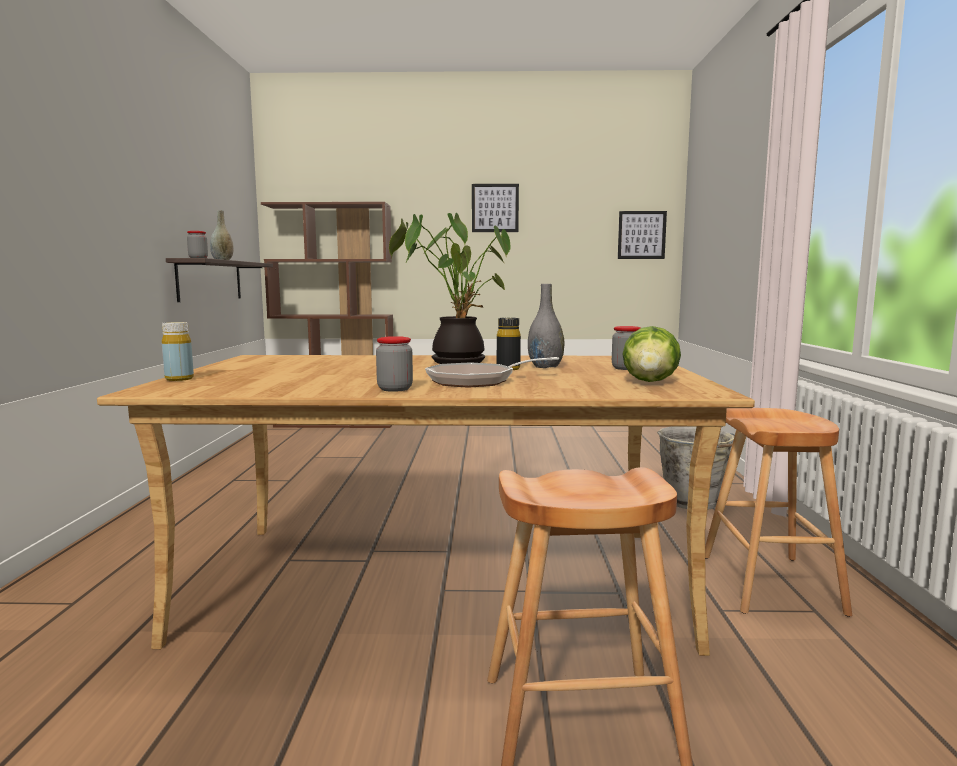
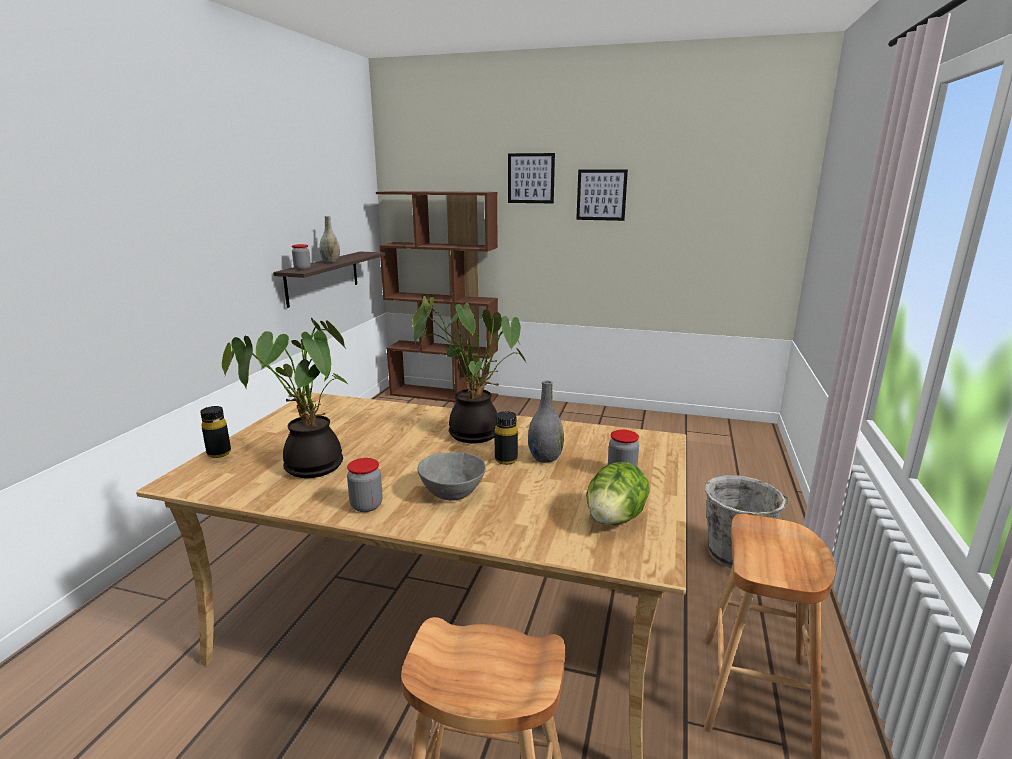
camera: 15 degrees right, 10 degrees up
yellow bottle [162,322,194,381] -> black bottle [200,406,231,458]
frying pan [425,357,559,388] -> grey bowl [418,452,486,500]
picture [618,211,667,259] -> picture moved to [508,153,555,203]
none -> potted plant [222,317,348,478]

